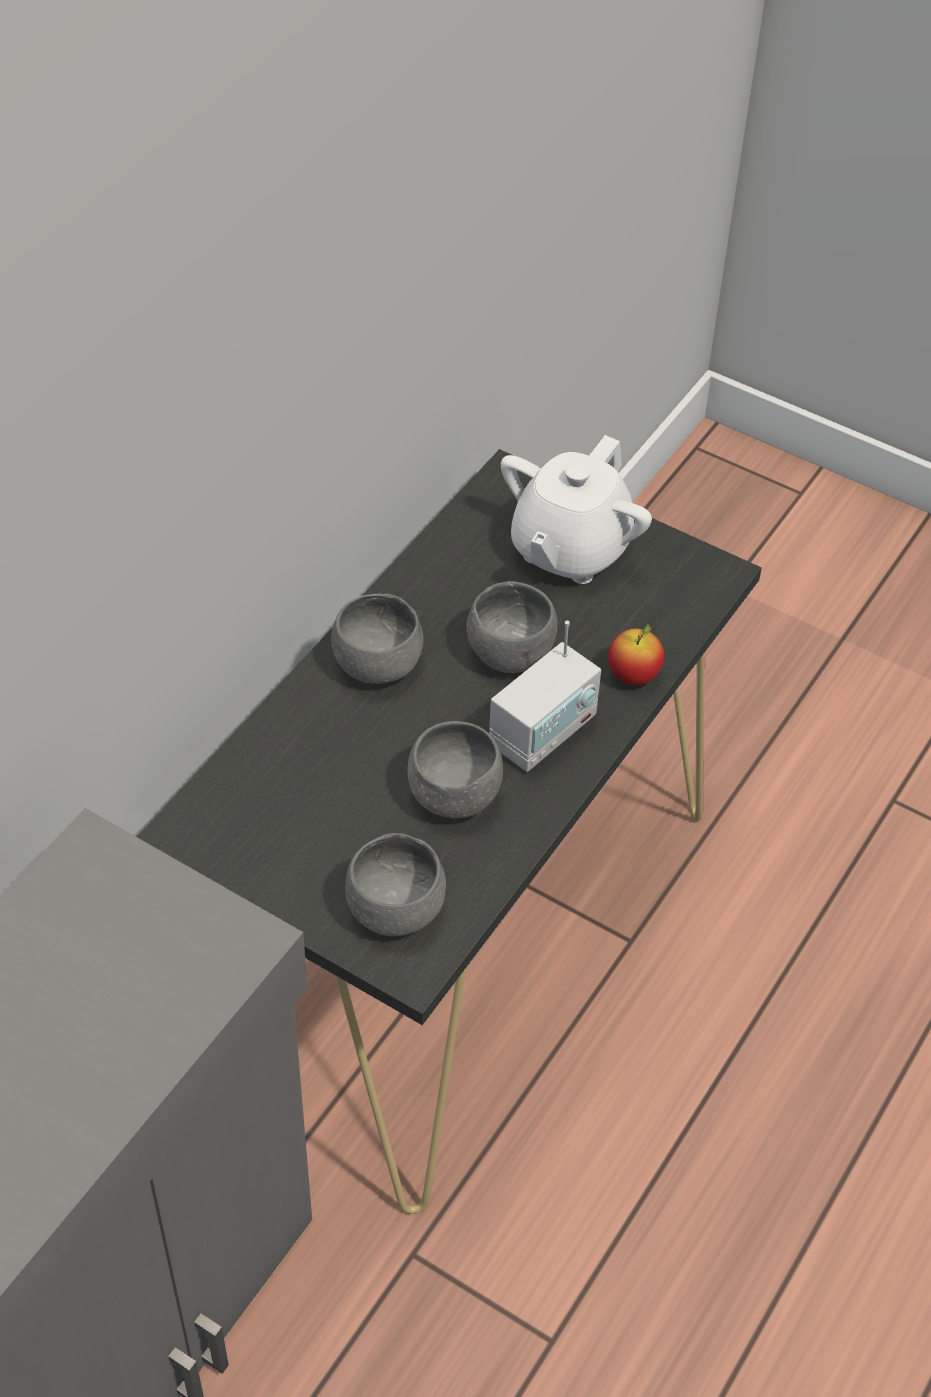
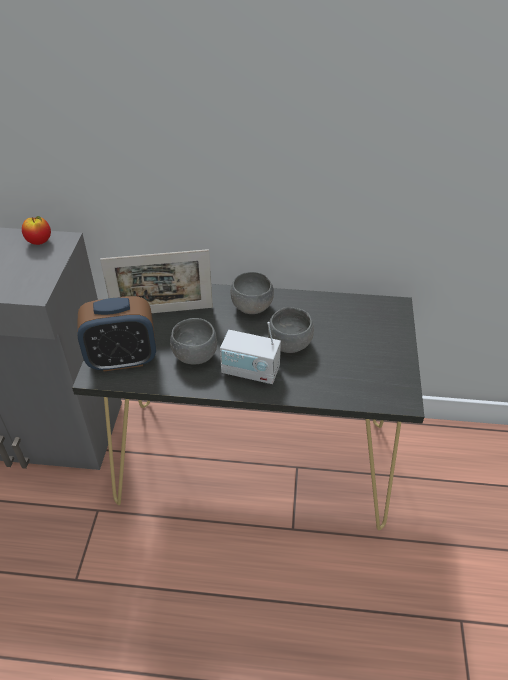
camera: 65 degrees right, 5 degrees down
grey bowl [345,833,446,936] -> alarm clock [77,296,156,371]
white teapot [501,435,652,584] -> none
apple [608,624,664,685] -> apple moved to [22,216,51,245]
none -> picture frame [100,249,213,313]

